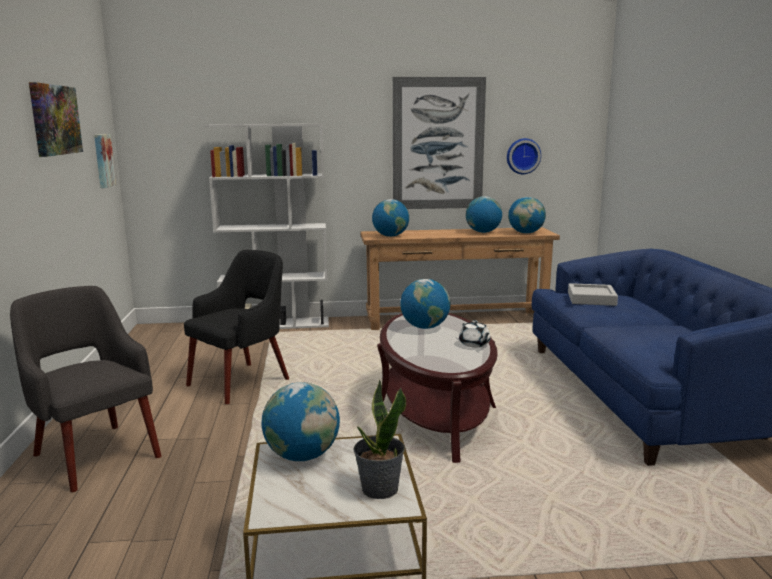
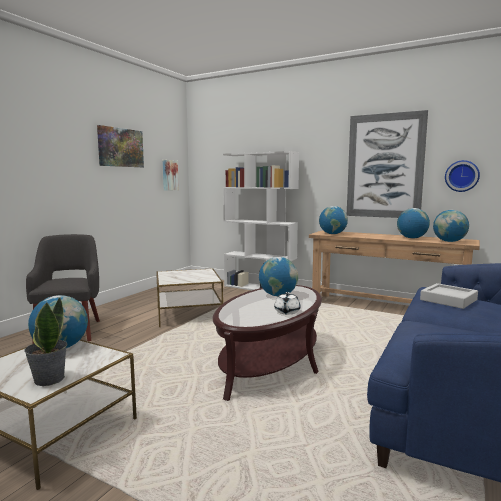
camera: 35 degrees right, 5 degrees down
black armchair [184,250,289,404] -> side table [156,268,223,327]

